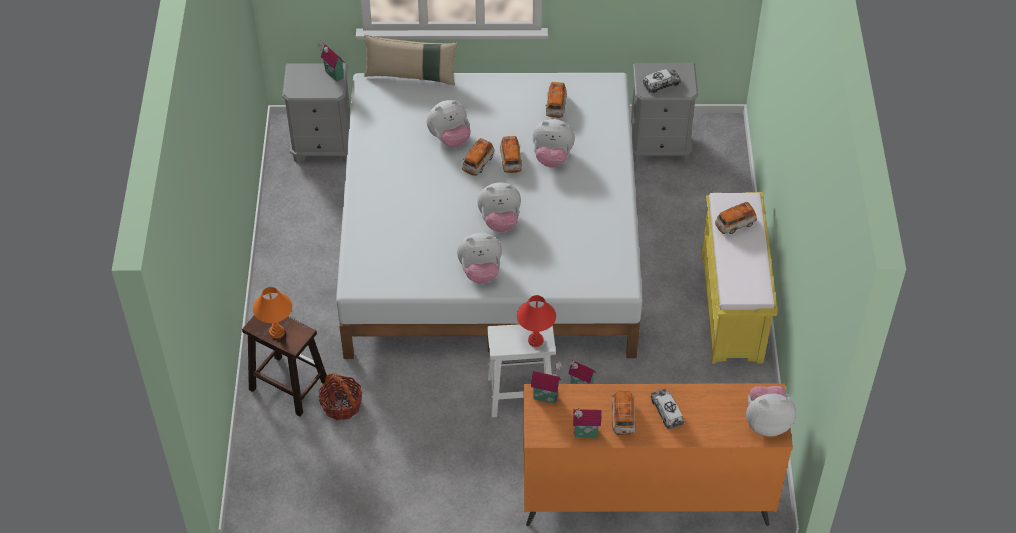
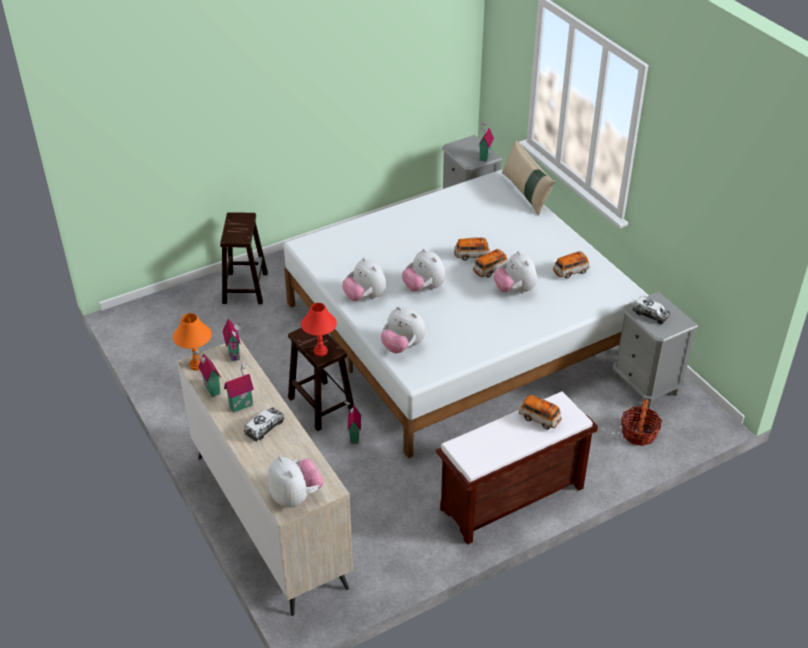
camera: 60 degrees right, 10 degrees down
orange table lamp [253,287,292,339] -> orange table lamp moved to [173,313,212,371]
basket [319,373,362,420] -> basket moved to [621,399,662,446]
plush toy [427,100,471,147] -> plush toy moved to [381,306,426,353]
white stool [487,324,556,417] -> brown stool [288,328,354,431]
orange dresser [523,383,793,526] -> beige dresser [177,338,353,616]
toy car [612,391,635,435] -> toy house [224,362,254,413]
yellow bench [701,192,778,364] -> brown bench [436,391,598,545]

